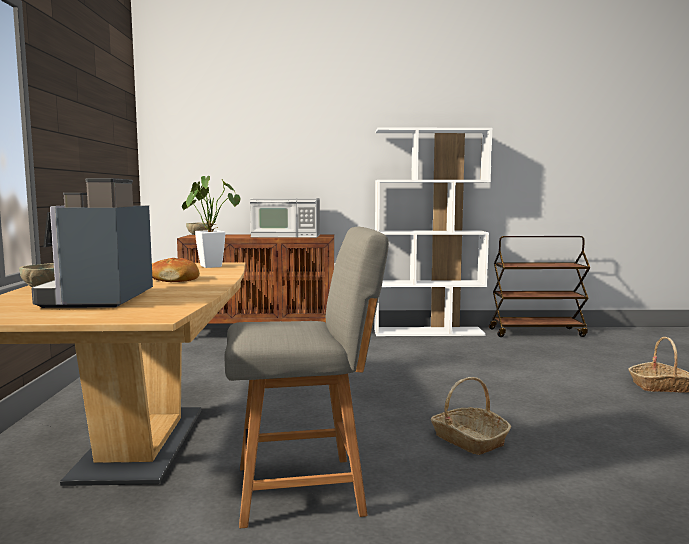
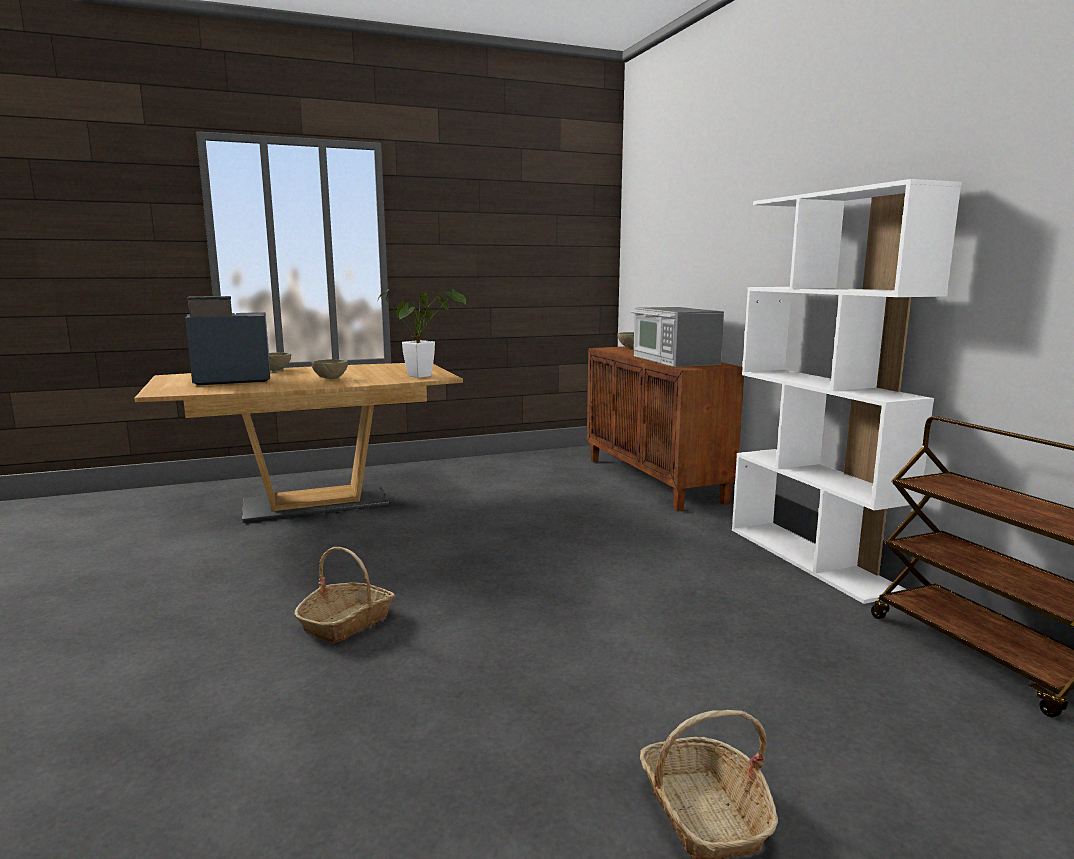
camera: 70 degrees right, 5 degrees up
bread [152,258,200,282] -> beige bowl [312,359,348,379]
grey chair [225,227,389,528] -> none

